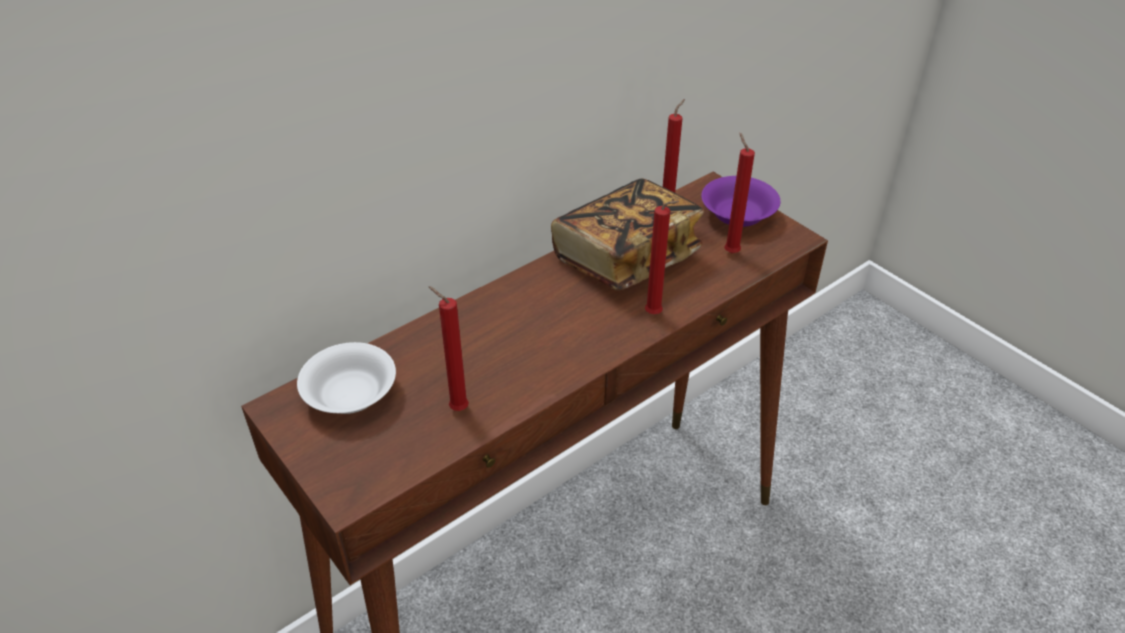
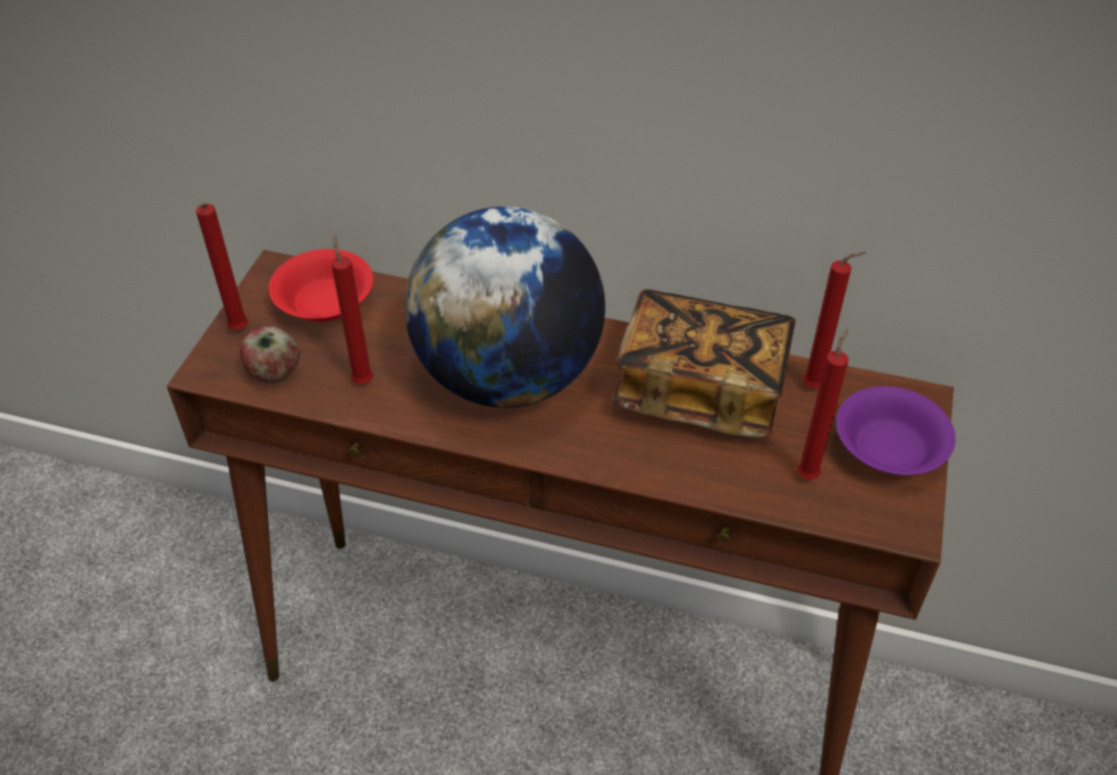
camera: 55 degrees right, 5 degrees up
white bowl [297,342,396,414] -> red bowl [269,249,373,322]
red candle [645,201,679,314] -> red candle moved to [196,203,248,330]
none -> apple [240,326,300,383]
none -> globe [404,206,605,408]

